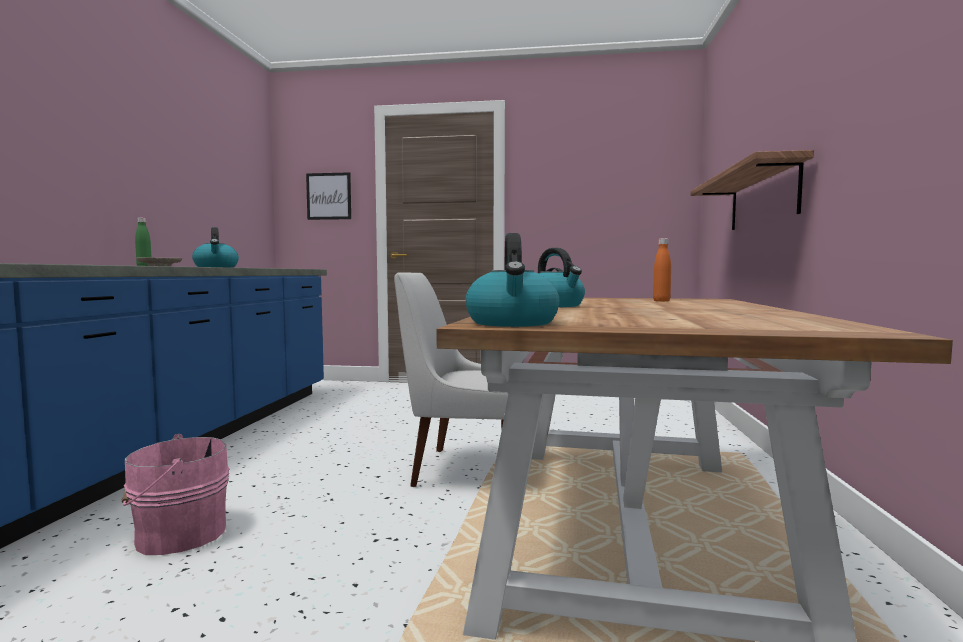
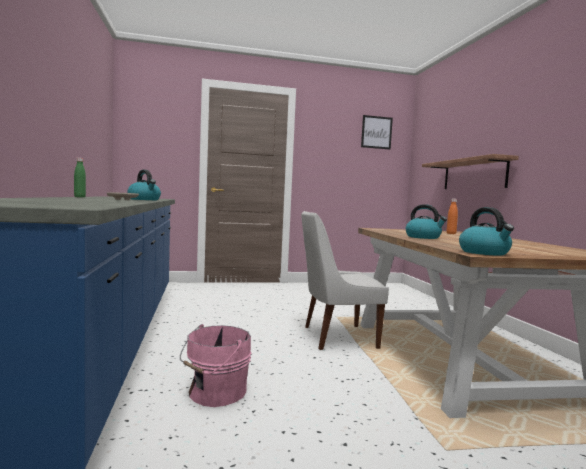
camera: 20 degrees left, 0 degrees up
picture [306,172,351,220] -> picture moved to [361,115,393,149]

